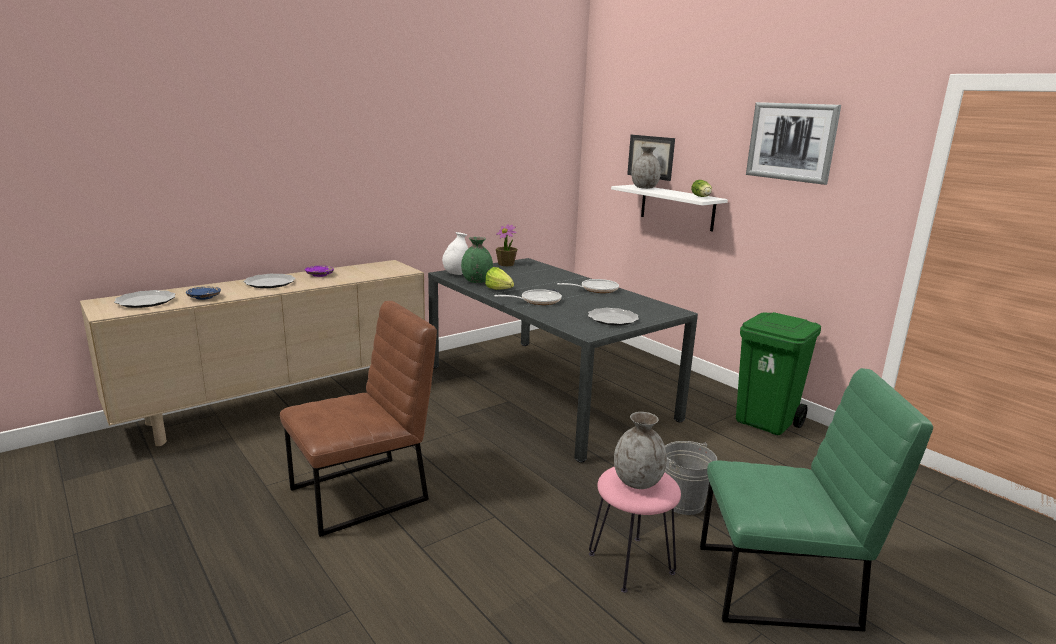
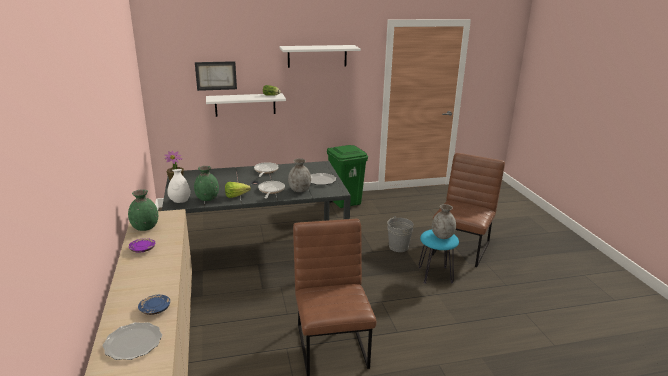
camera: 65 degrees left, 5 degrees up
plate [243,274,296,288] -> none
pink stool [589,467,681,593] -> turquoise stool [418,229,459,284]
grey vase [632,146,661,189] -> grey vase moved to [288,158,311,192]
green chair [700,368,933,632] -> brown chair [432,153,505,267]
picture [746,102,841,185] -> white shelf [279,45,361,68]
none -> green vase [128,189,158,231]

